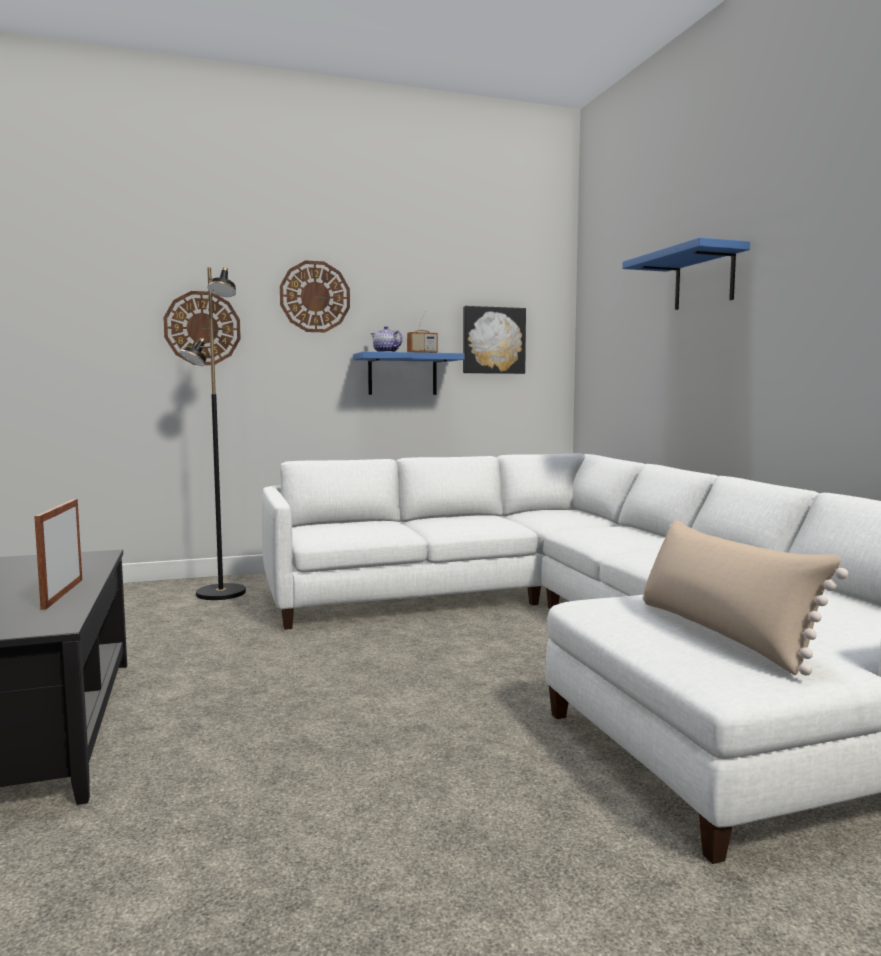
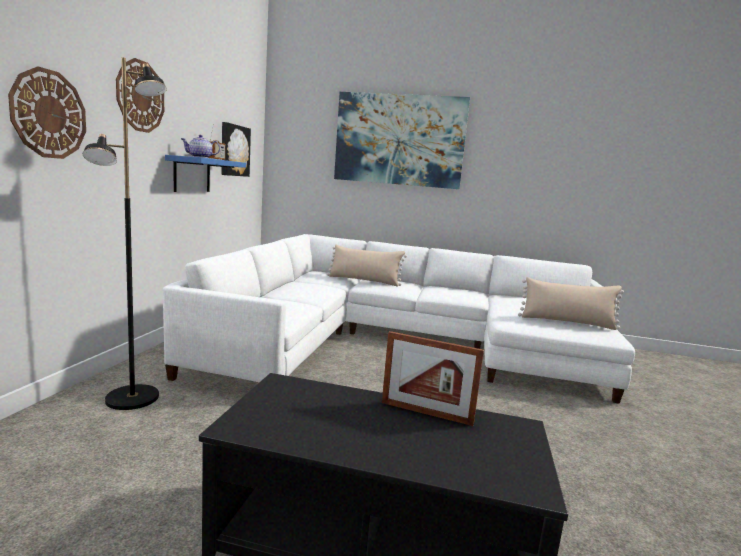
camera: 60 degrees left, 5 degrees up
blue shelf [622,238,750,310] -> picture [334,92,470,189]
none -> beige pillow [327,245,407,287]

